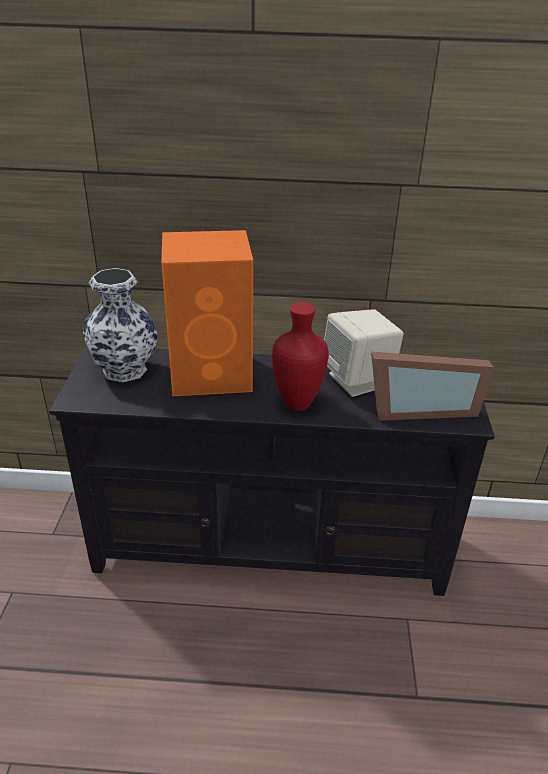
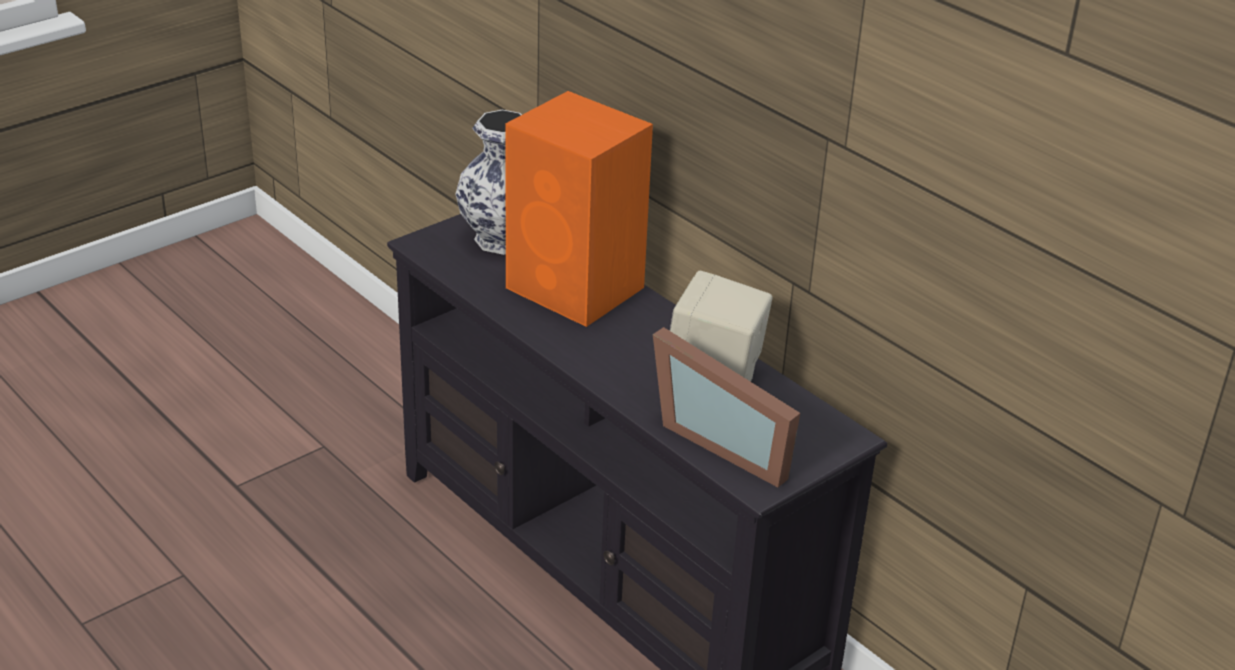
camera: 45 degrees right, 0 degrees up
red vase [272,302,329,411] -> none

